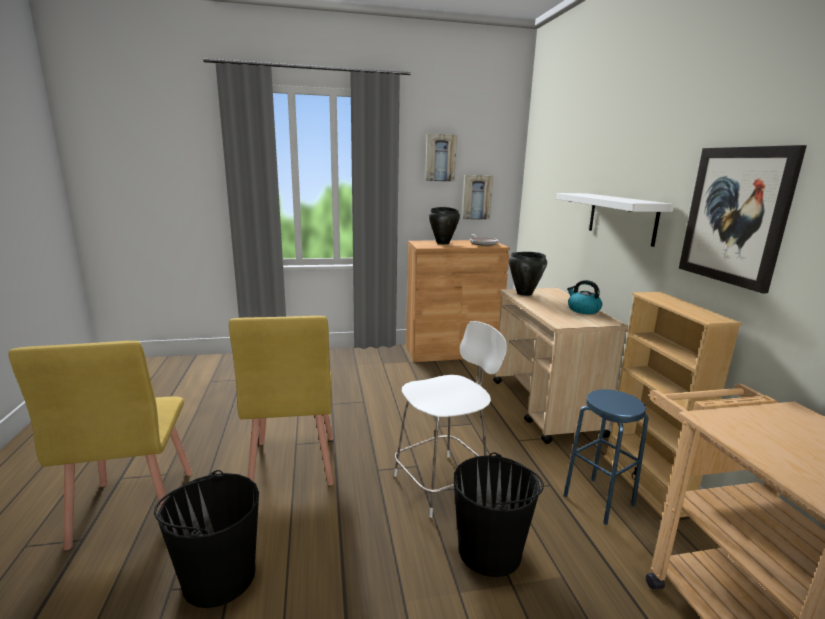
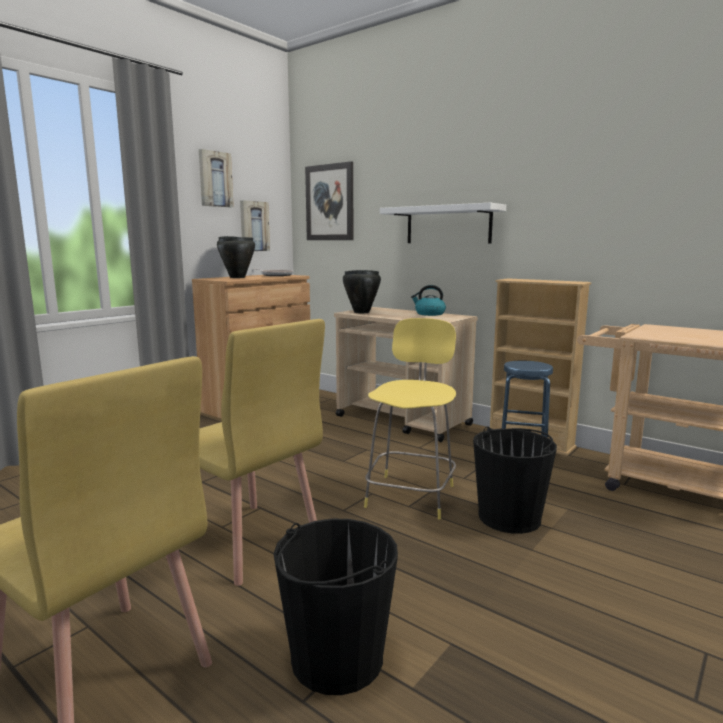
camera: 40 degrees left, 5 degrees down
white stool [394,321,507,518] -> yellow stool [364,318,456,520]
picture [679,145,807,293] -> picture moved to [305,161,353,240]

